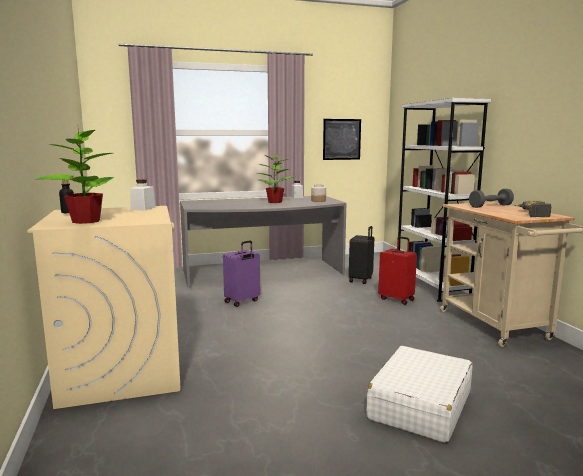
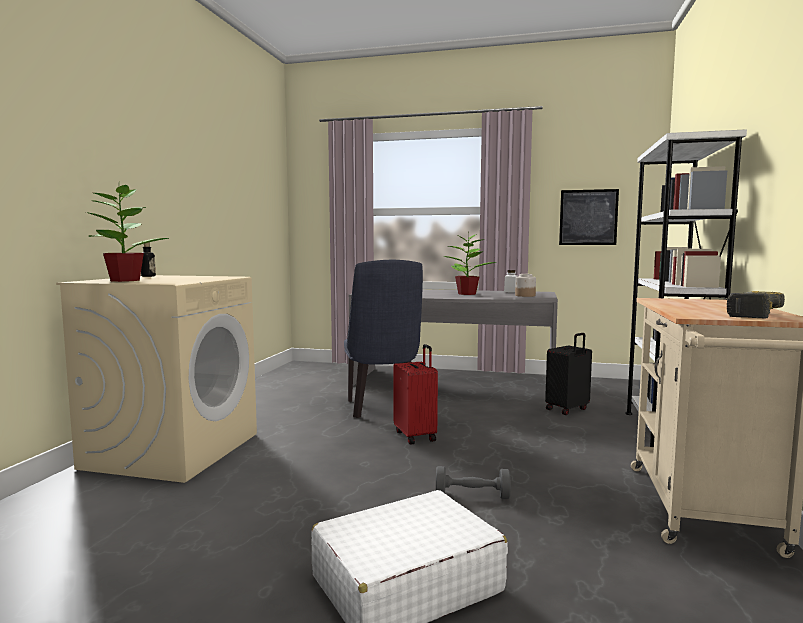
camera: 30 degrees right, 5 degrees down
white jar [130,179,156,210] -> none
purple suitcase [223,240,260,307] -> blue chair [344,260,423,418]
red suitcase [378,236,417,305] -> red suitcase moved to [393,344,438,445]
grey dumbbell [469,189,514,208] -> grey dumbbell moved to [436,466,511,499]

